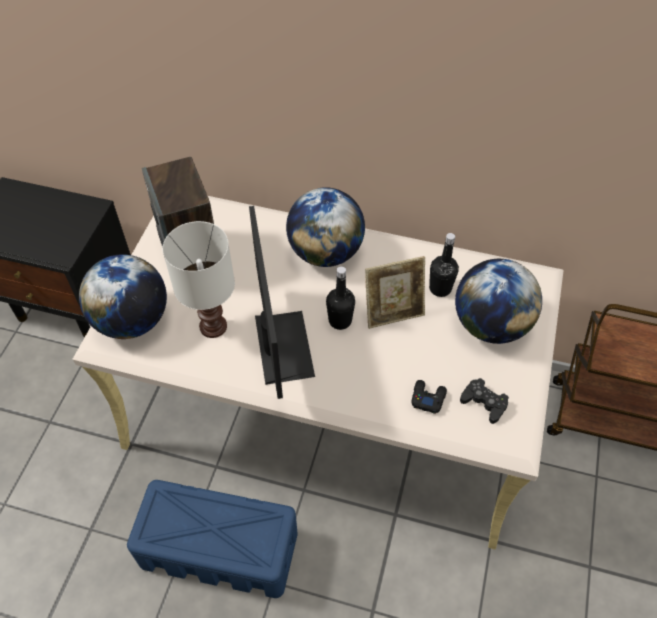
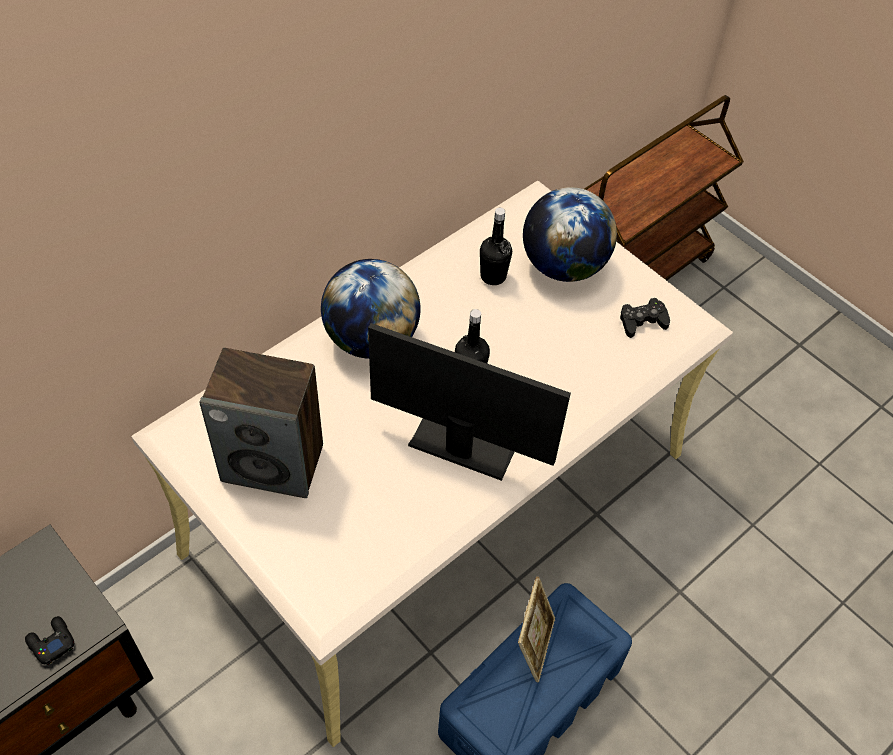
camera: 60 degrees left, 0 degrees up
globe [79,254,167,339] -> none
white table lamp [162,221,235,338] -> none
picture frame [365,256,425,329] -> picture frame moved to [518,577,555,683]
black game controller [412,380,447,414] -> black game controller moved to [25,616,74,665]

